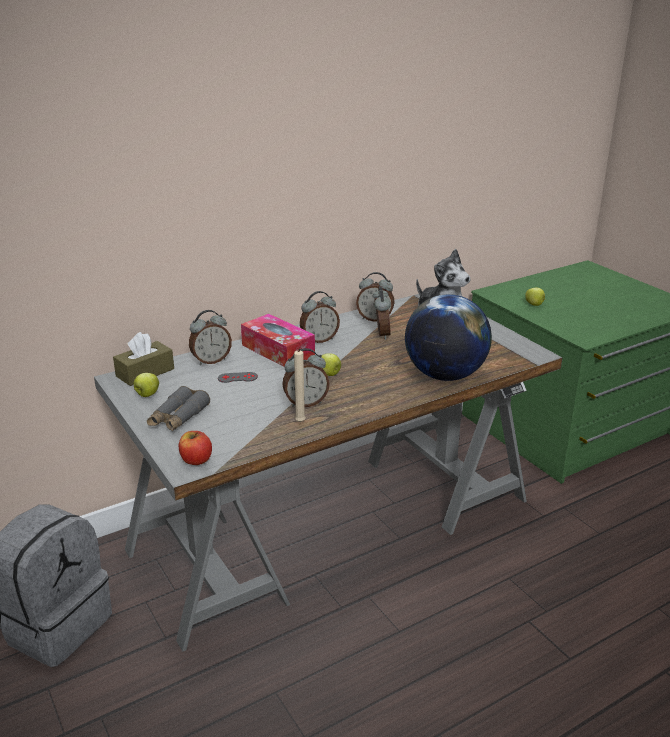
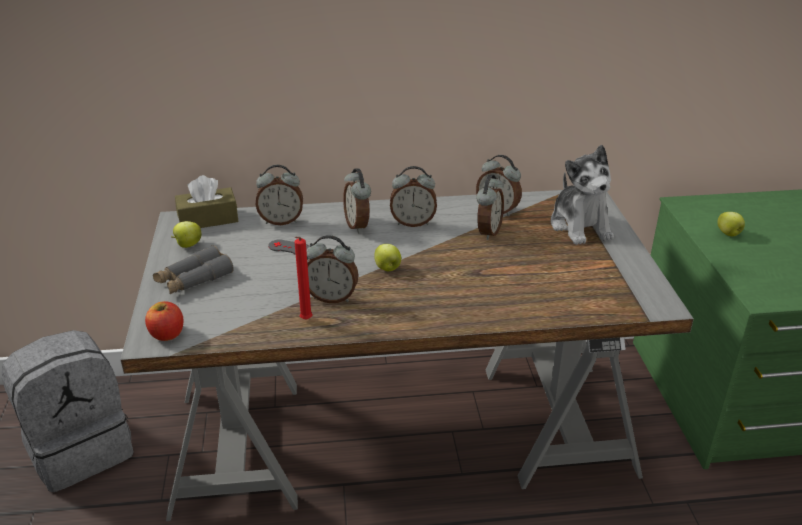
camera: 25 degrees right, 5 degrees up
tissue box [241,314,315,367] -> alarm clock [343,168,371,233]
beige candle [294,348,306,422] -> red candle [295,237,313,320]
globe [405,294,492,381] -> none

